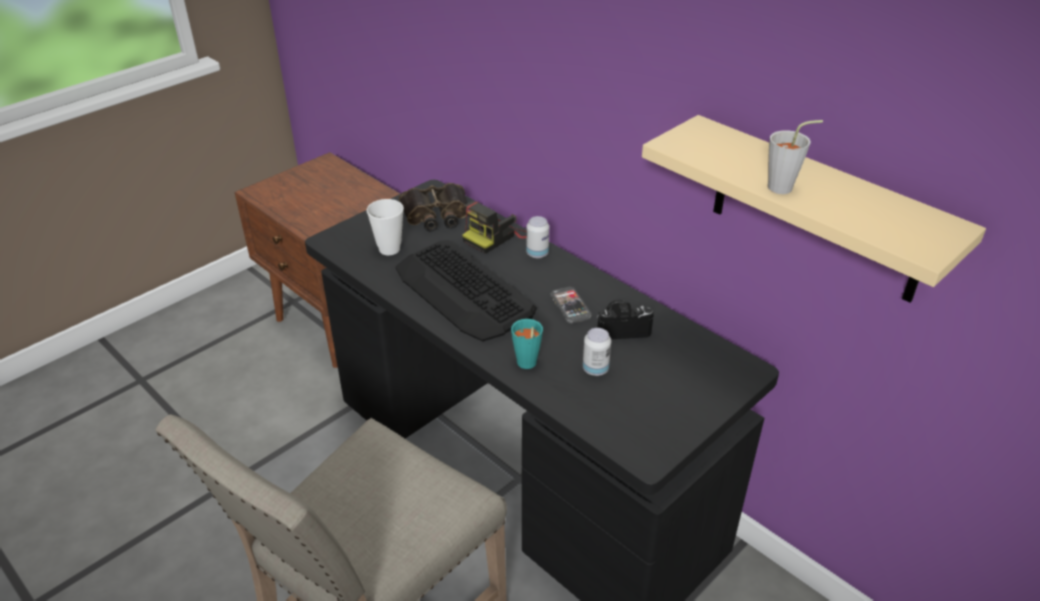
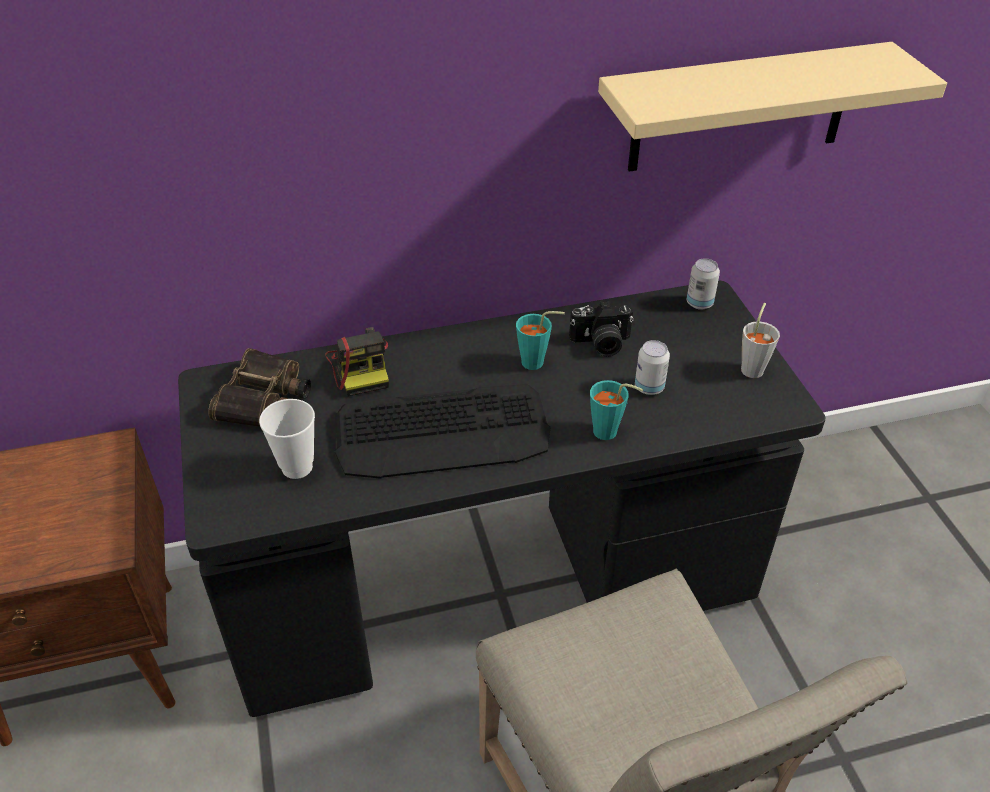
camera: 60 degrees left, 5 degrees up
can [526,216,549,258] -> can moved to [687,258,720,310]
phone [550,287,592,324] -> turquoise cup [516,311,565,370]
camera [597,300,654,339] -> camera turned 120 degrees counterclockwise [569,301,634,356]
grey cup [768,120,823,194] -> grey cup moved to [741,303,780,378]

